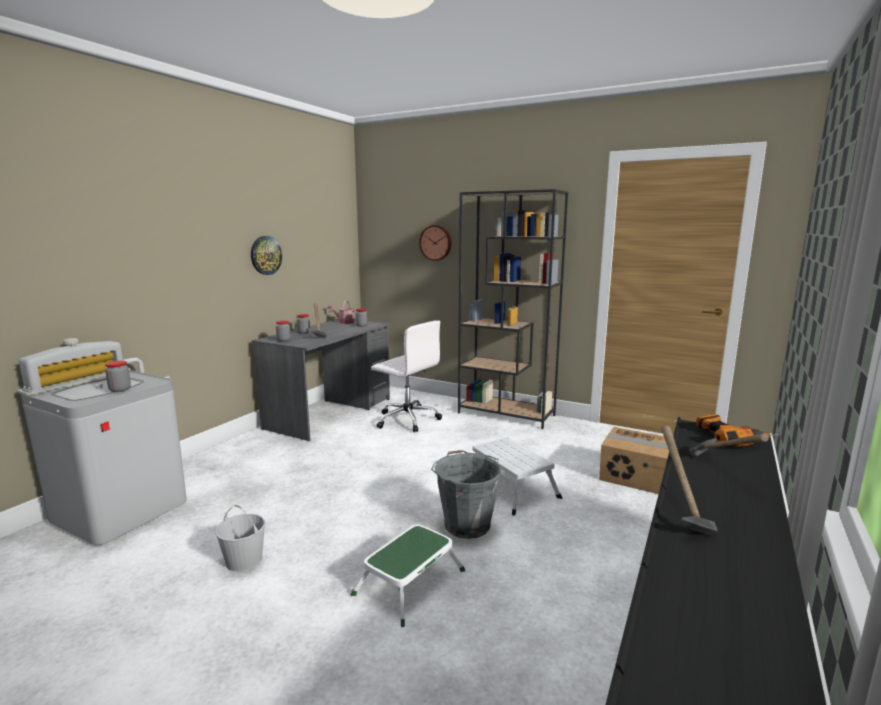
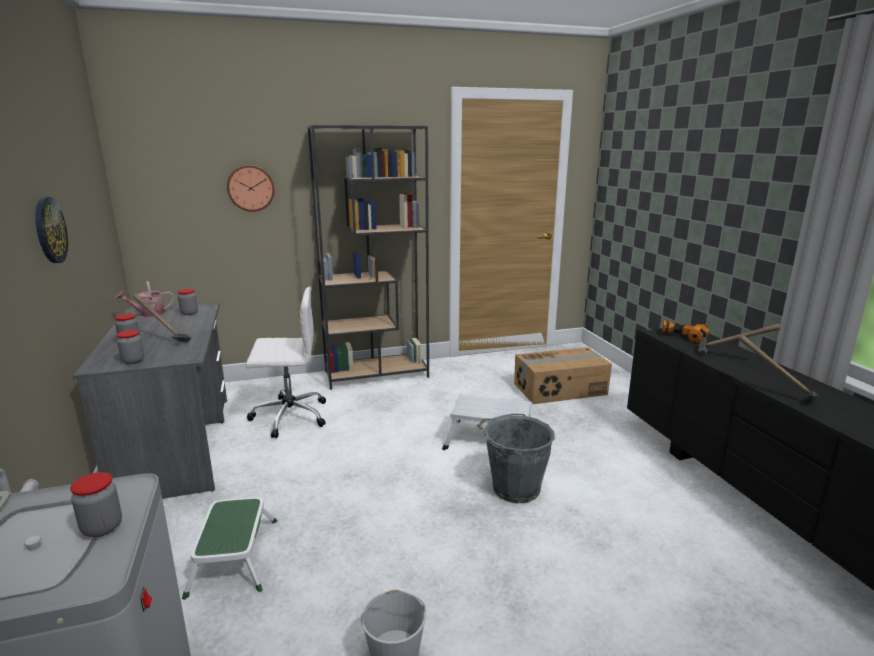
camera: 45 degrees left, 5 degrees up
green step ladder [351,524,465,627] -> green step ladder moved to [182,497,277,600]

